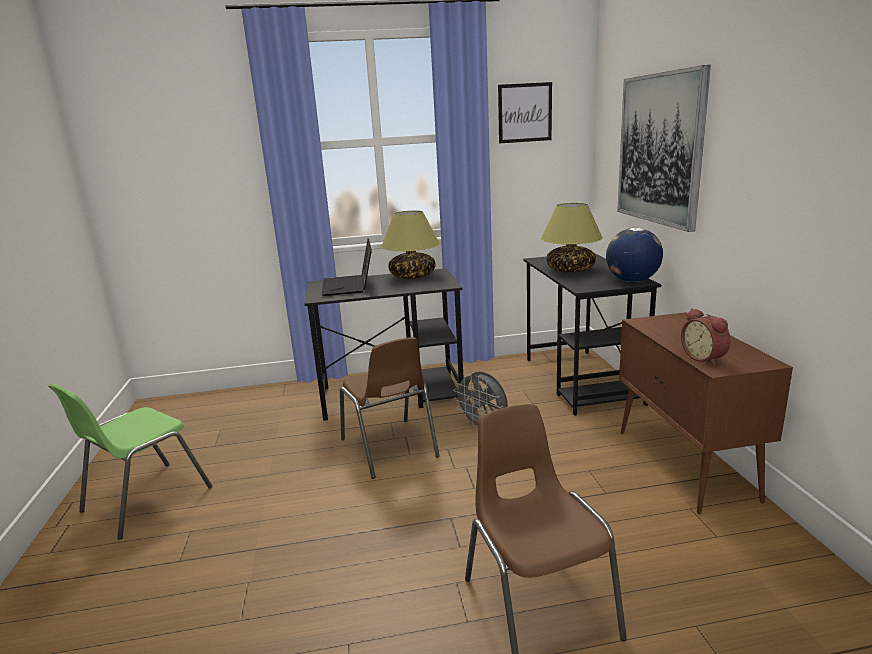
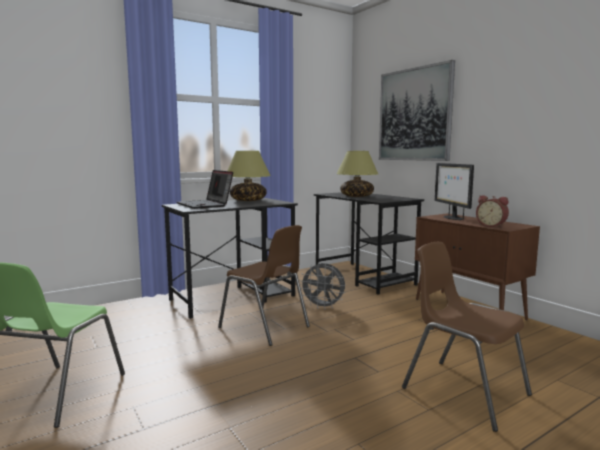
camera: 25 degrees left, 10 degrees down
picture [498,82,552,143] -> none
globe [606,228,663,282] -> none
none -> monitor [435,163,474,220]

